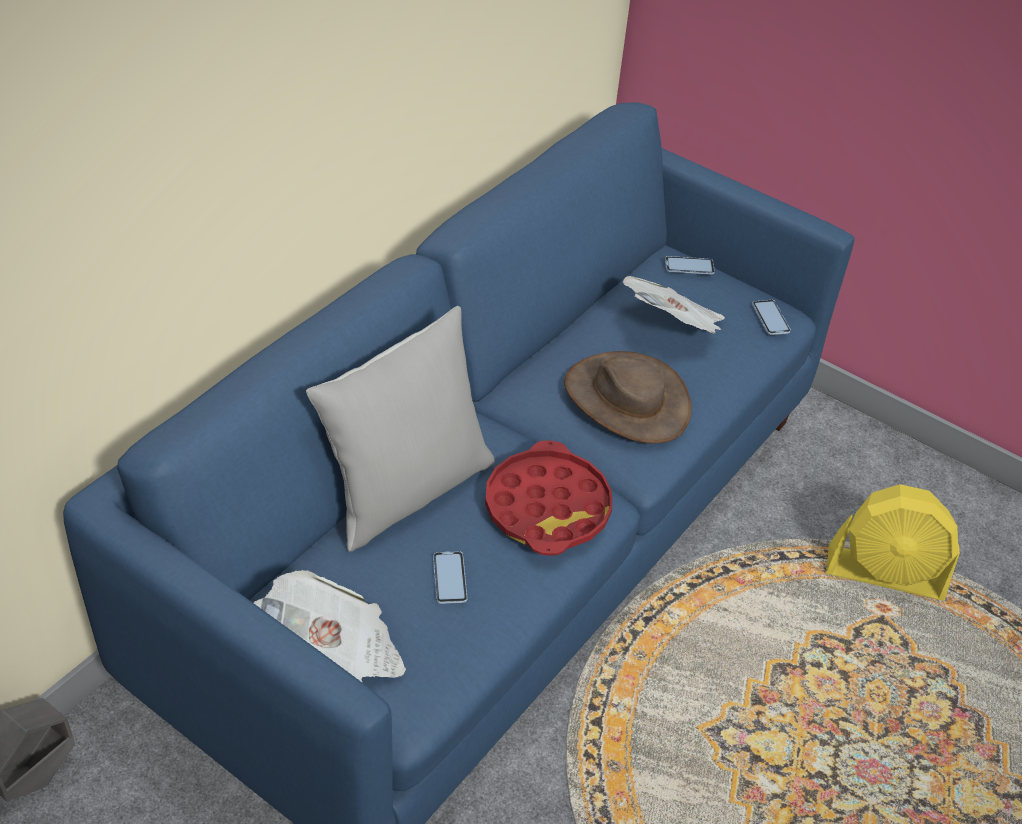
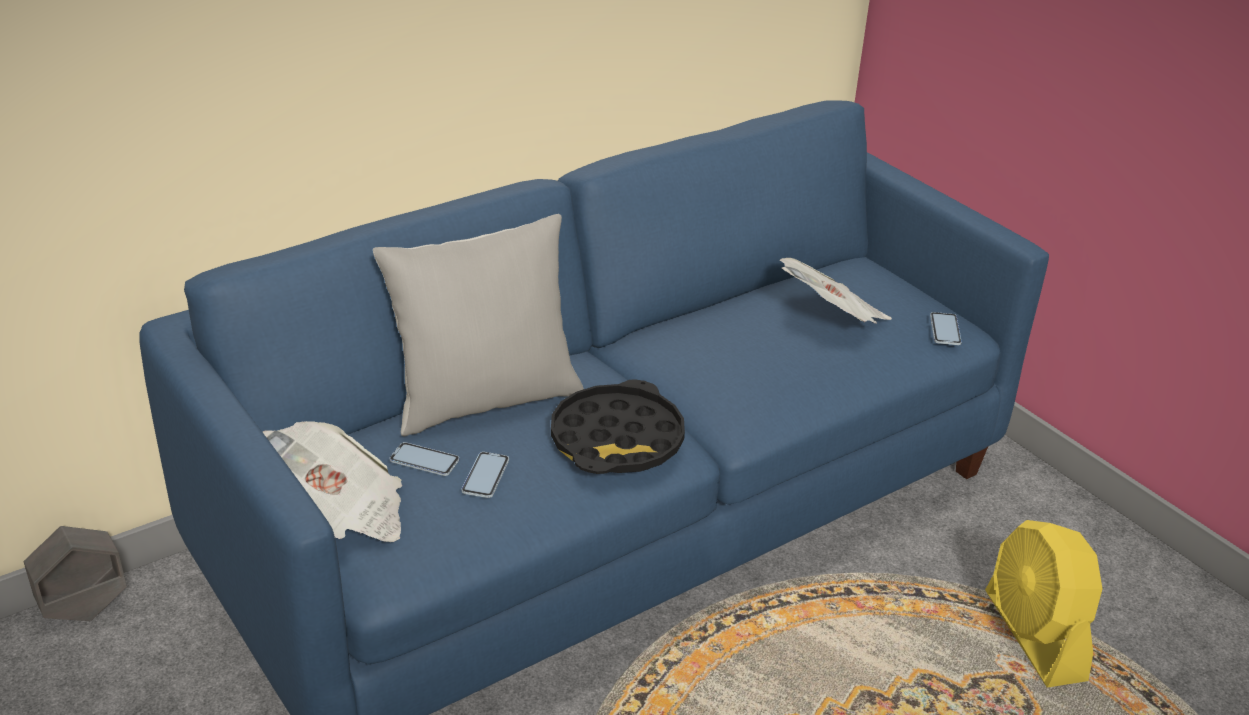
camera: 20 degrees right, 10 degrees down
red tray [485,441,612,555] -> black tray [551,379,685,474]
brown hat [564,351,692,443] -> none
phone [665,256,715,275] -> phone moved to [390,442,459,476]
yellow fan [826,484,960,601] -> yellow fan turned 45 degrees clockwise [985,520,1103,688]

